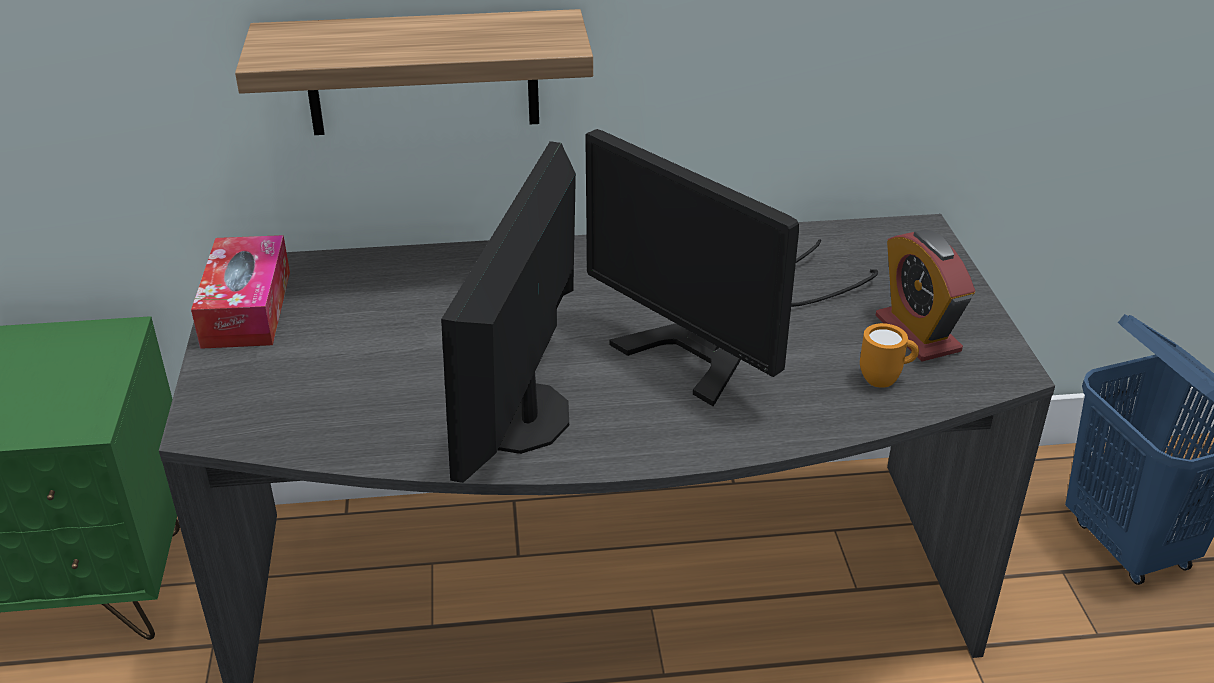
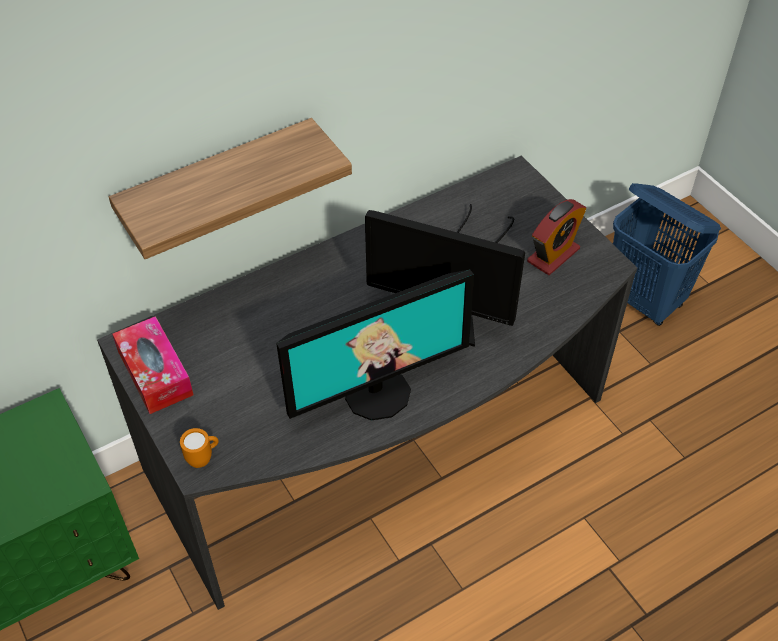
camera: 25 degrees left, 15 degrees up
monitor [441,141,576,483] -> monitor turned 105 degrees counterclockwise [276,270,474,420]
orange mug [860,323,919,388] -> orange mug moved to [180,428,219,468]
alarm clock [875,229,975,361] -> alarm clock turned 90 degrees counterclockwise [527,199,586,275]

